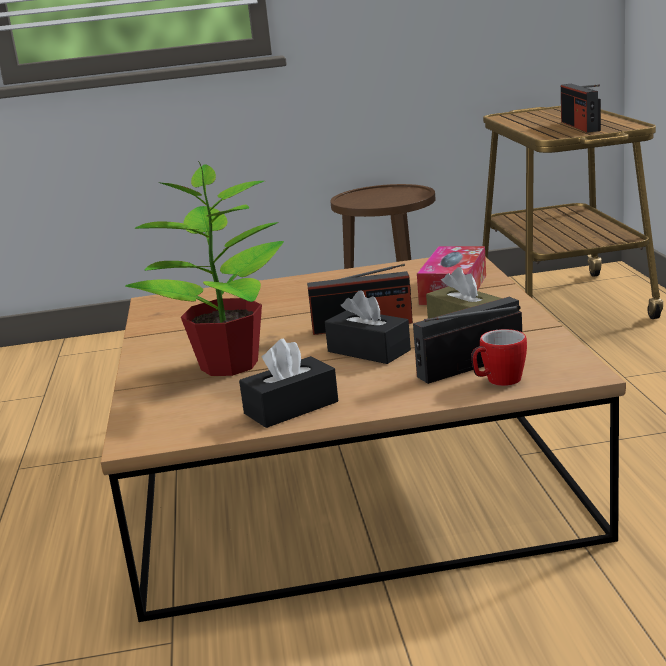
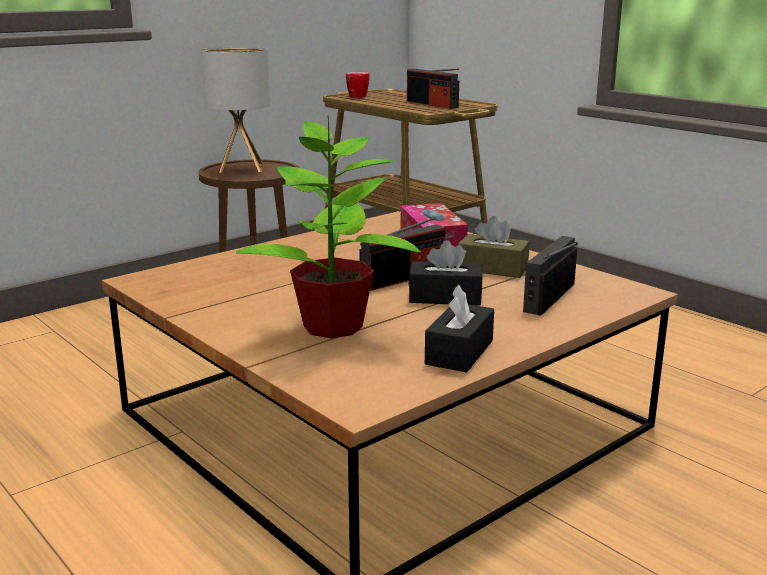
camera: 35 degrees left, 0 degrees up
mug [471,329,527,386] -> mug moved to [346,72,369,98]
none -> table lamp [201,47,270,173]

